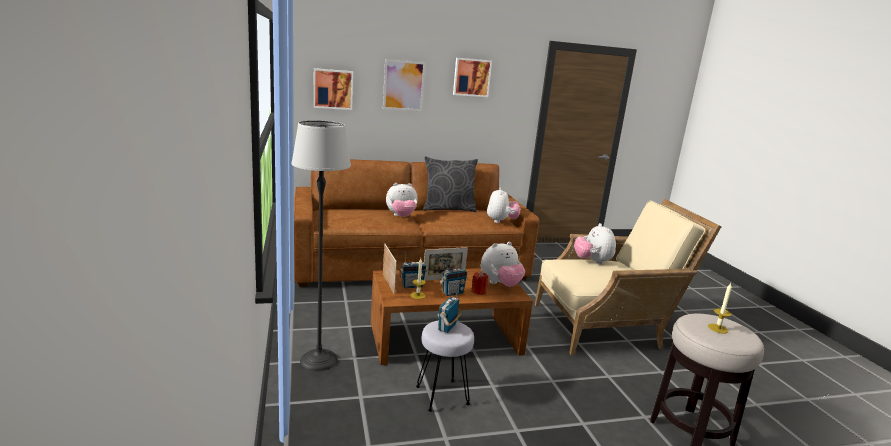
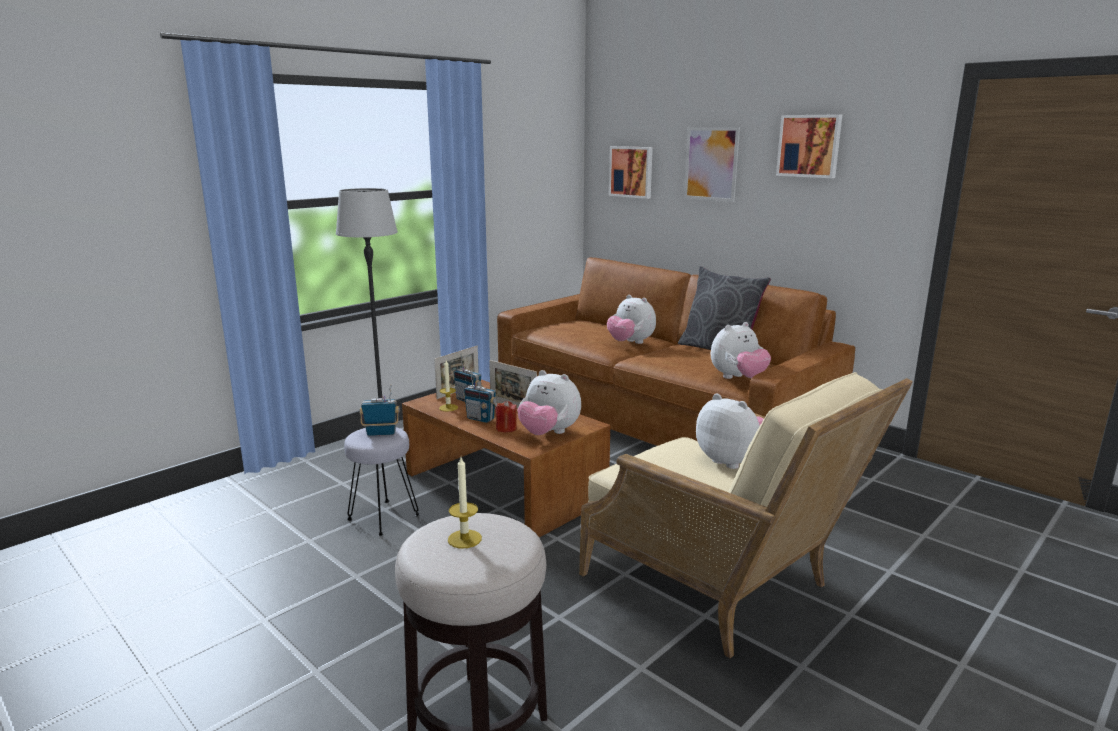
camera: 60 degrees right, 0 degrees up
plush toy [574,223,616,264] -> plush toy turned 90 degrees clockwise [696,394,764,469]

